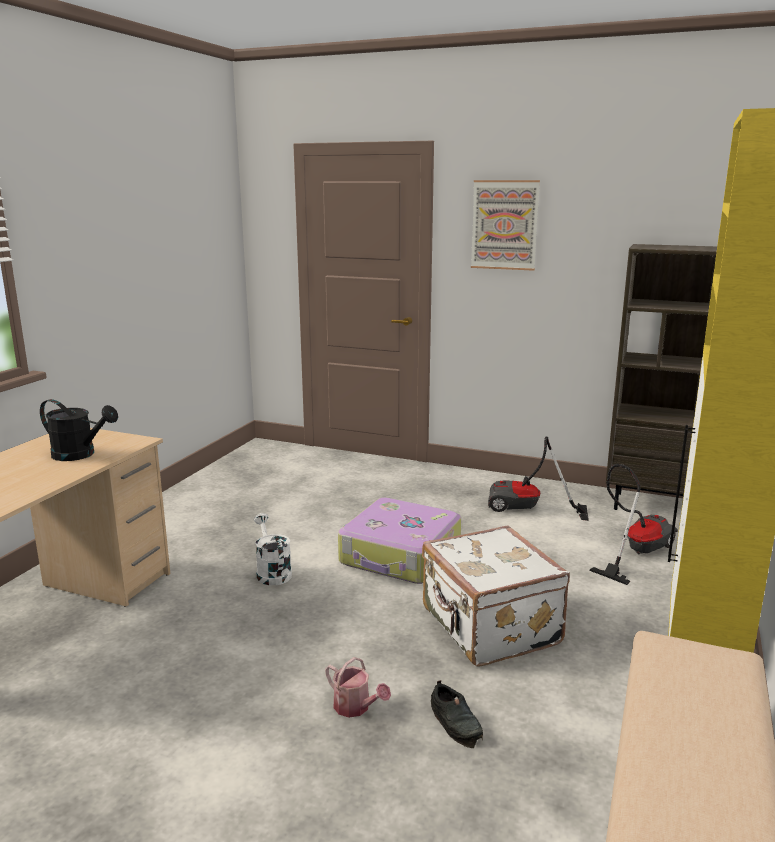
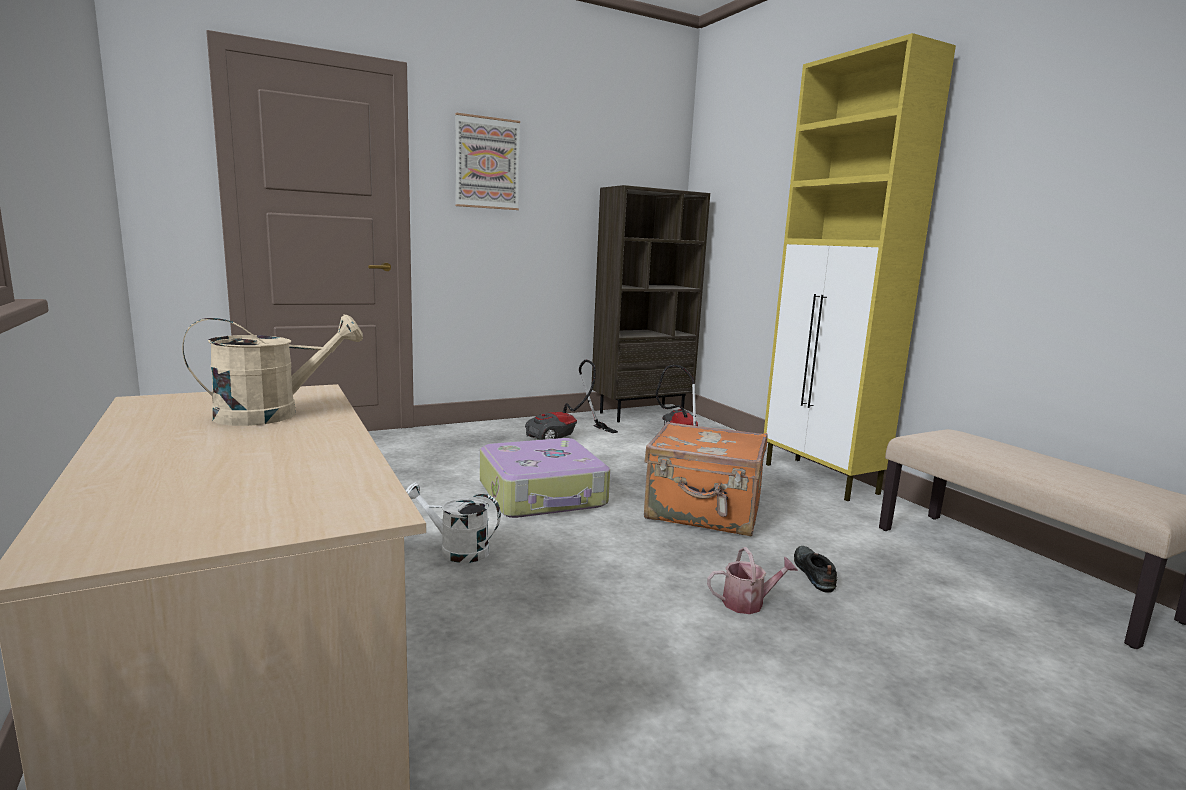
camera: 50 degrees left, 5 degrees down
black watering can [40,399,118,461] -> beige watering can [182,315,363,426]
white suitcase [422,525,570,667] -> orange suitcase [644,421,767,537]
black shoe [431,680,483,748] -> black shoe turned 105 degrees counterclockwise [794,546,837,593]

